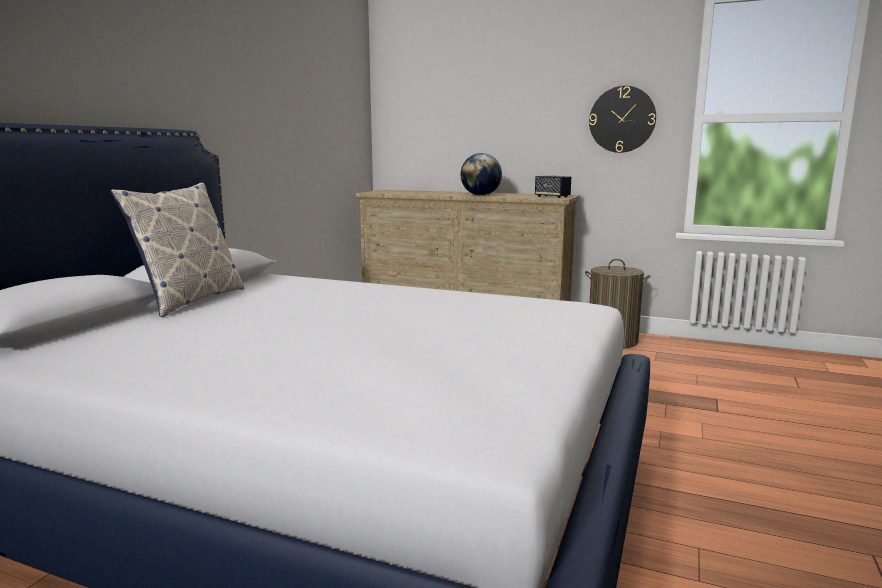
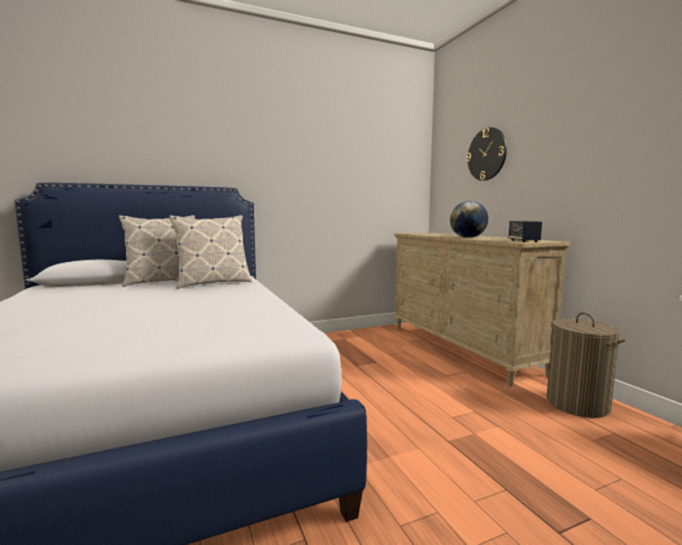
camera: 45 degrees right, 5 degrees down
wall clock [589,86,656,153] -> wall clock moved to [467,127,507,181]
none -> pillow [169,215,252,289]

